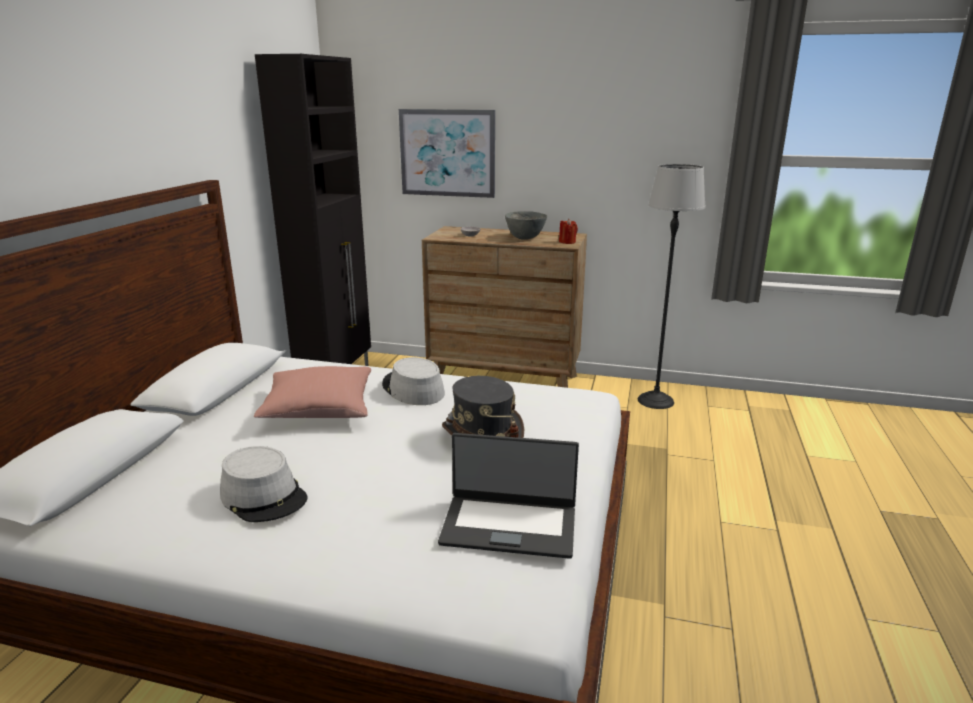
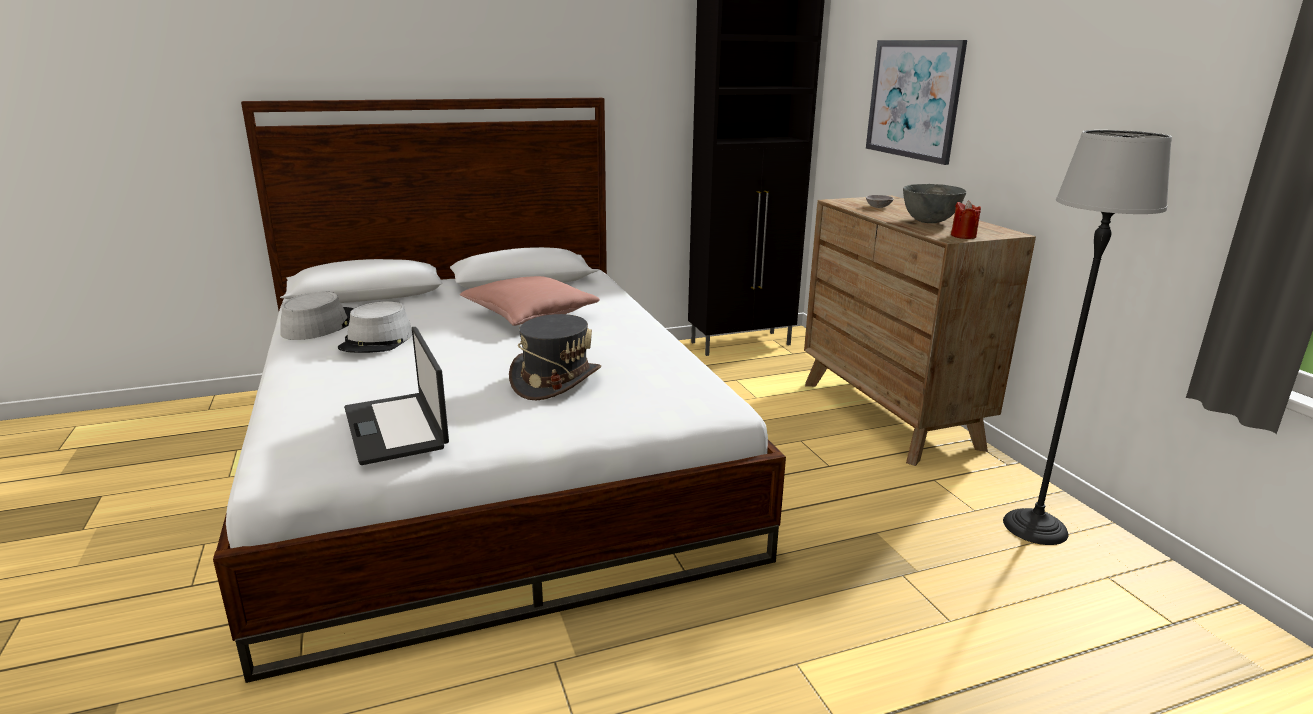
camera: 55 degrees right, 0 degrees up
grey hat [382,357,445,405] -> grey hat moved to [280,292,354,340]

